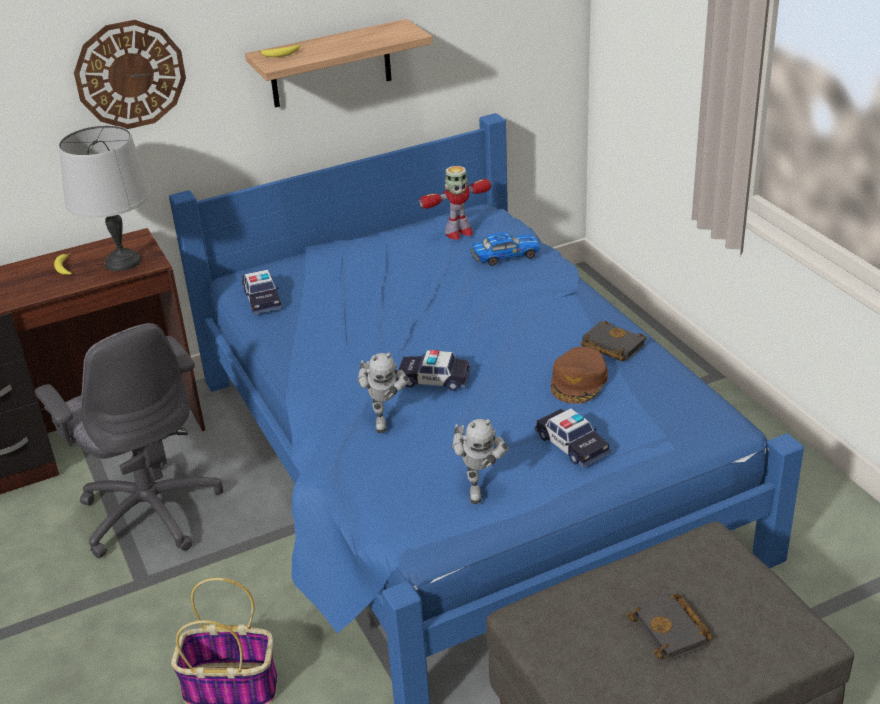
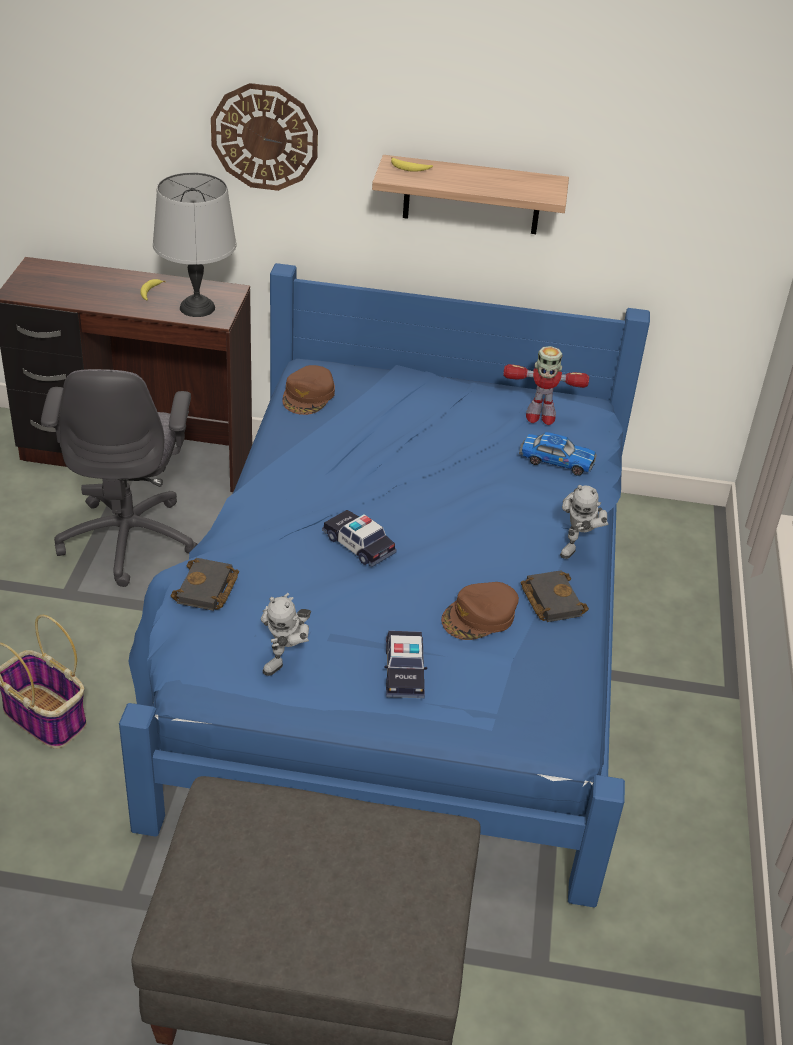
camera: 30 degrees right, 5 degrees up
toy car [242,270,282,314] -> brown cap [282,365,335,415]
toy robot [357,352,410,433] -> toy robot moved to [560,485,608,559]
black book [627,593,713,661] -> black book moved to [171,558,239,611]

